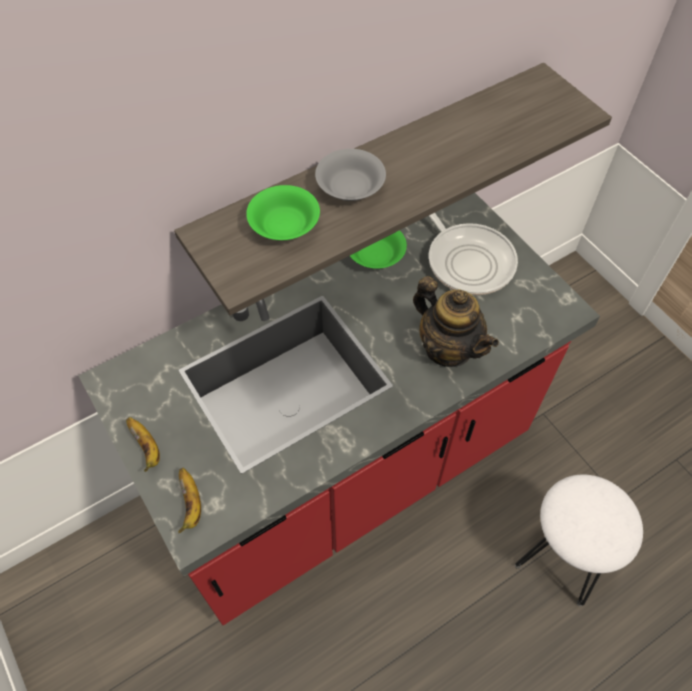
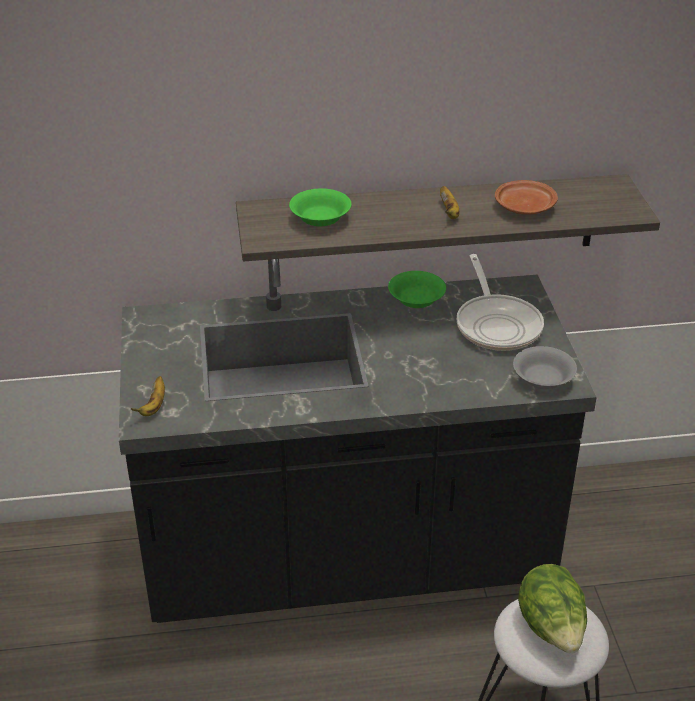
camera: 25 degrees right, 20 degrees down
red counter [78,193,600,625] -> black counter [119,259,597,623]
banana [126,417,160,472] -> banana moved to [440,186,459,219]
grey bowl [315,149,386,201] -> grey bowl moved to [513,346,577,389]
teapot [413,276,499,367] -> none
none -> brown plate [495,180,558,215]
none -> lettuce [518,564,587,653]

